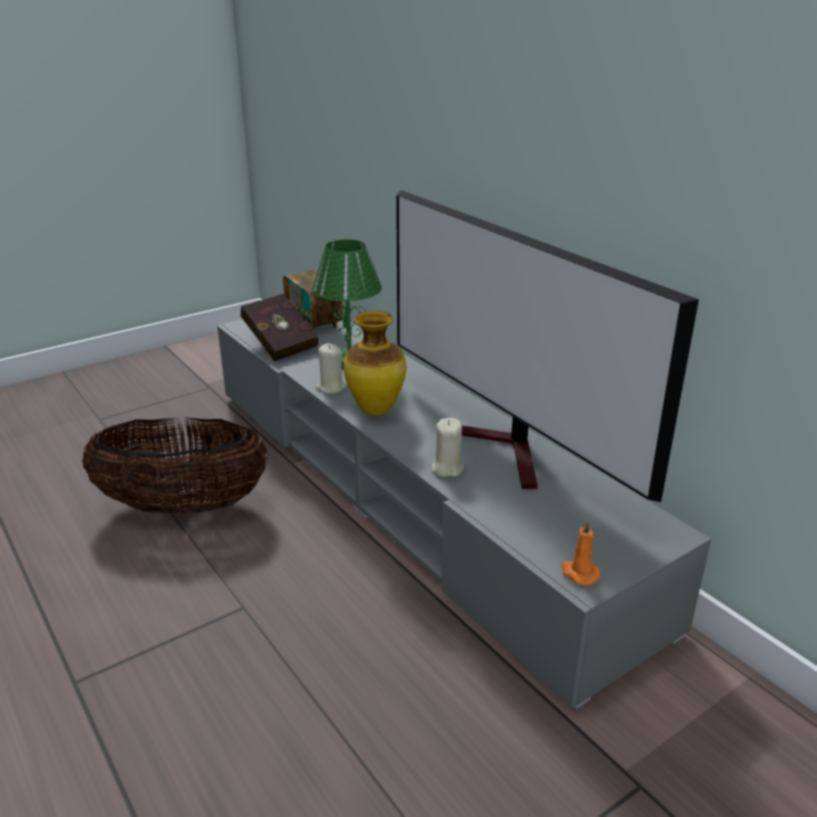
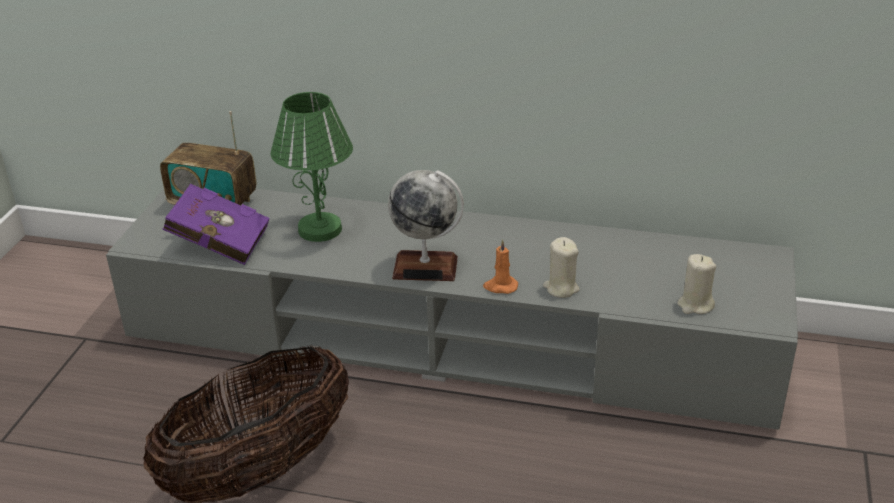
camera: 40 degrees left, 5 degrees up
red book [240,294,319,361] -> purple book [162,184,269,265]
beige candle [316,343,346,394] -> beige candle moved to [677,254,716,314]
vase [344,311,406,416] -> globe [388,170,464,281]
television [396,190,699,502] -> none
orange candle [561,520,600,586] -> orange candle moved to [483,239,518,294]

